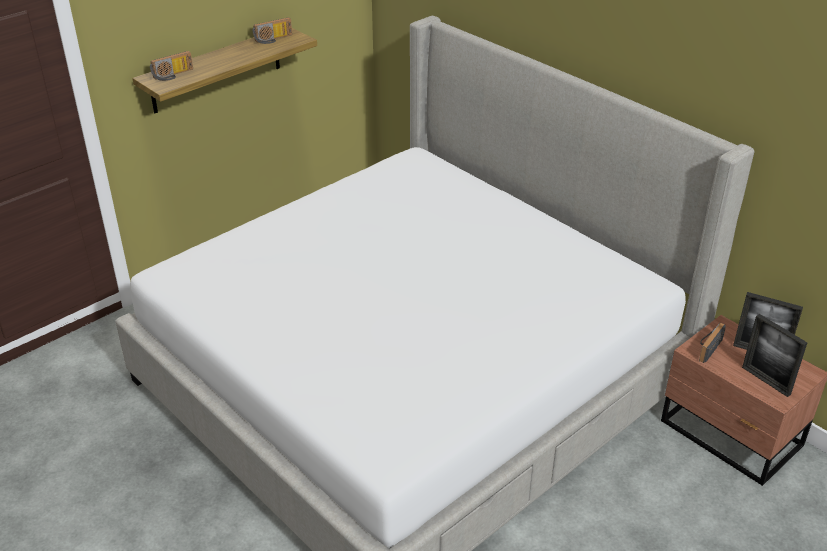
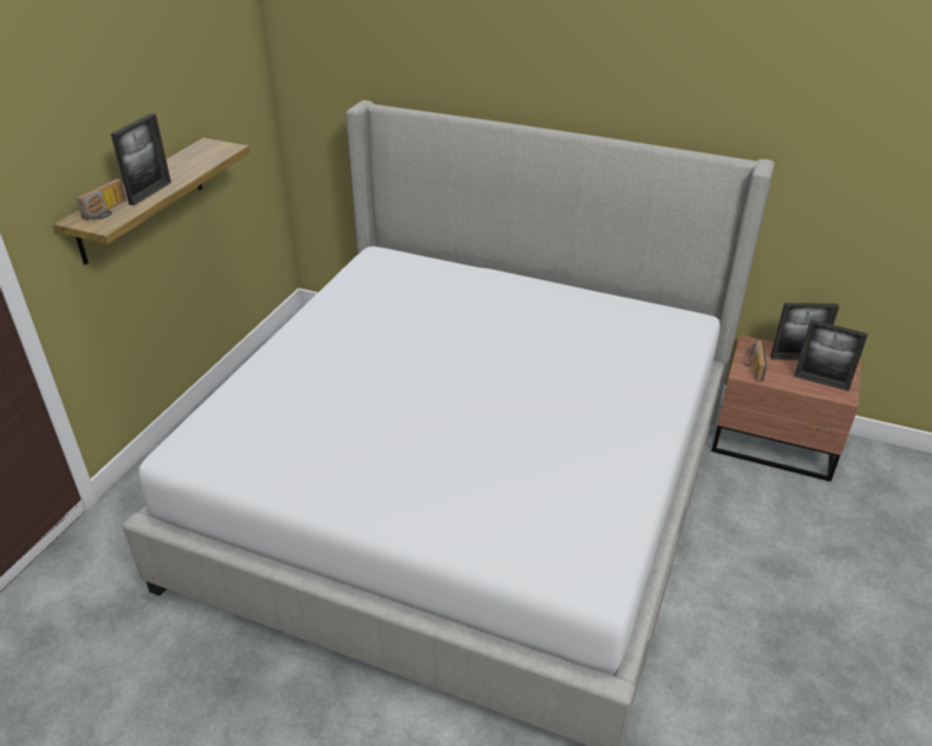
camera: 25 degrees left, 0 degrees up
radio [253,17,292,44] -> none
none -> picture frame [111,113,171,206]

